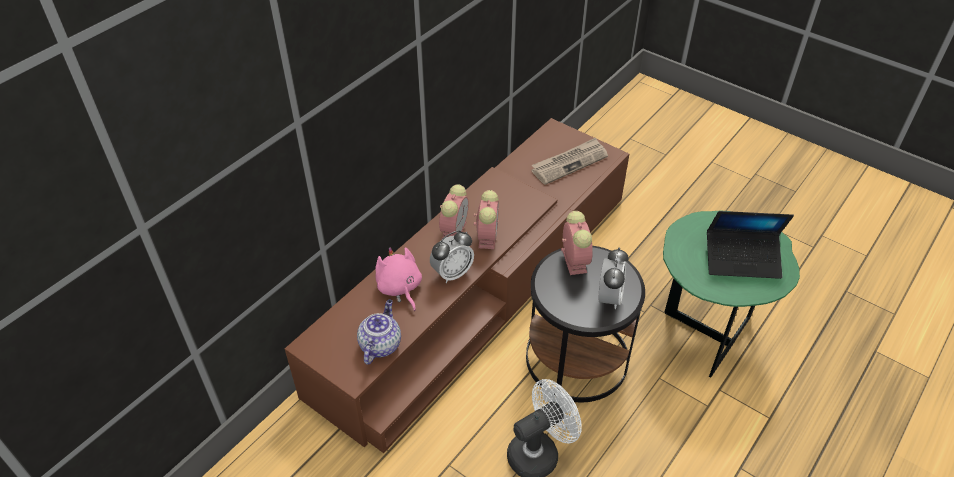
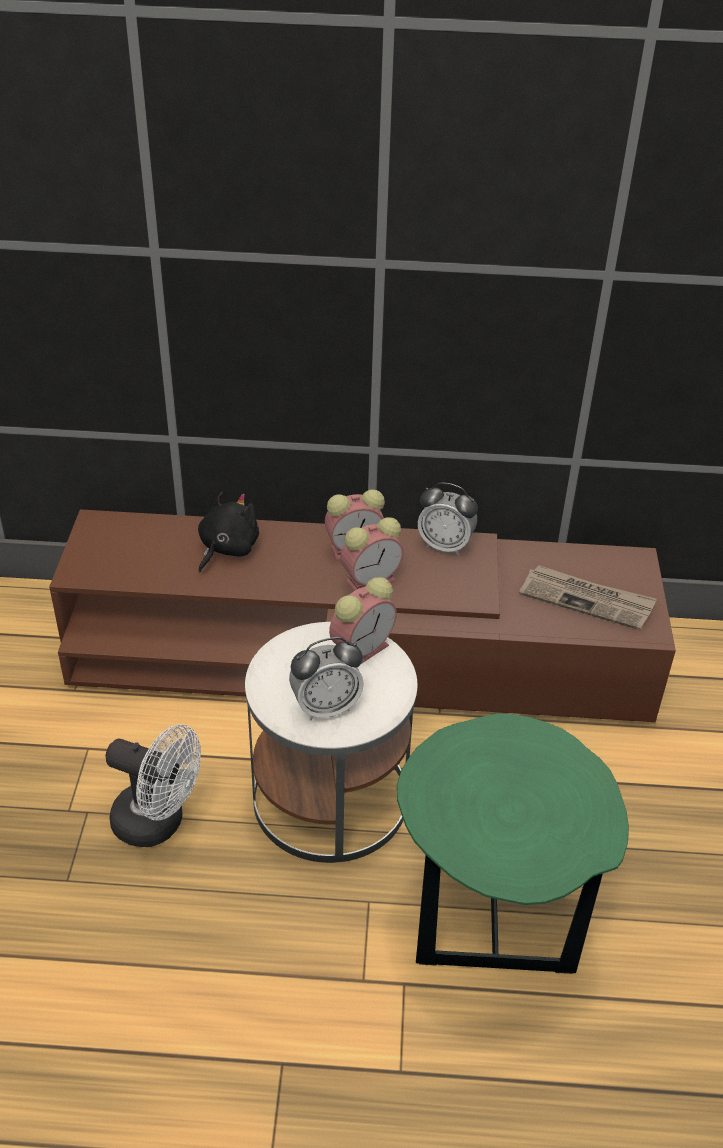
camera: 55 degrees right, 5 degrees down
teapot [357,299,401,364] -> none
pink plush toy [375,247,422,311] -> black plush toy [198,492,259,572]
alarm clock [430,230,474,283] -> alarm clock moved to [418,483,478,555]
black side table [526,246,645,402] -> white side table [245,622,418,863]
laptop [707,211,794,279] -> none

